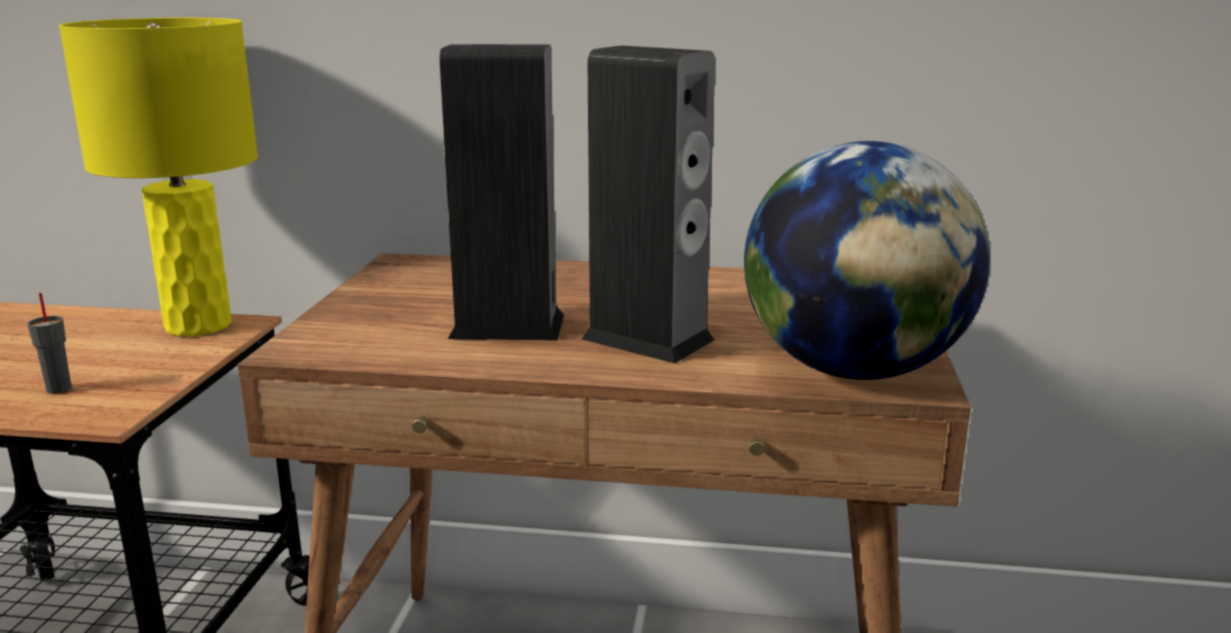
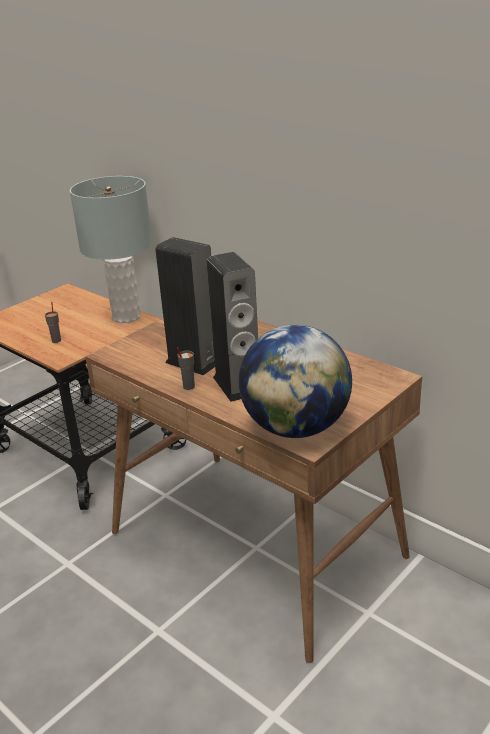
camera: 35 degrees right, 10 degrees up
yellow table lamp [59,18,258,336] -> grey table lamp [70,176,153,323]
none -> grey cup [177,347,195,390]

